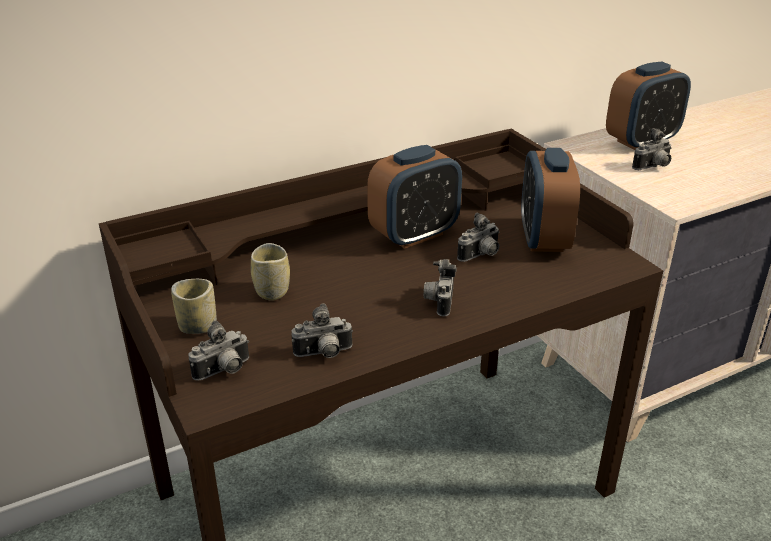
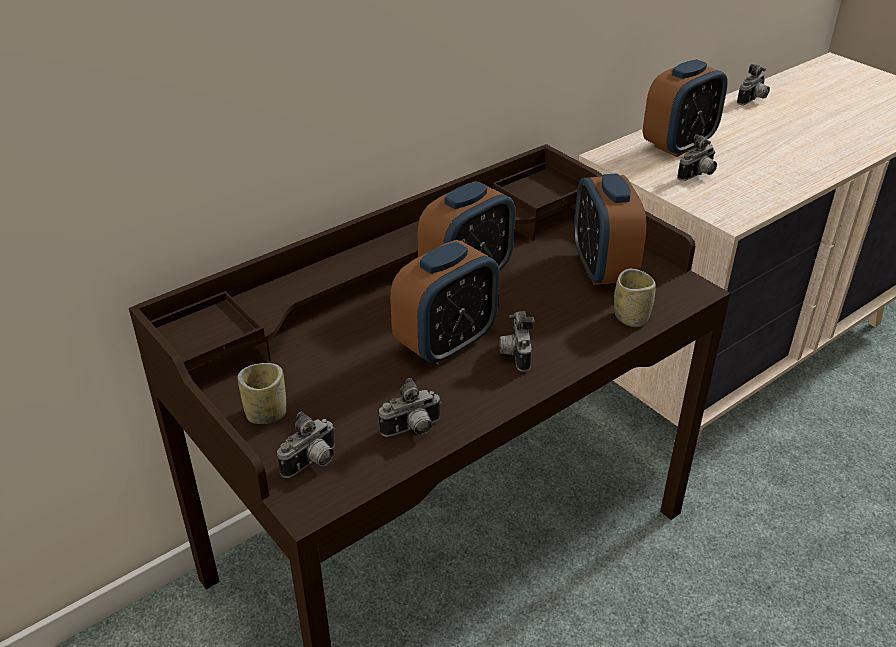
camera: 10 degrees left, 5 degrees up
cup [251,243,290,301] -> cup moved to [614,269,656,327]
camera [457,212,500,262] -> camera moved to [737,64,770,105]
none -> alarm clock [390,240,500,365]

